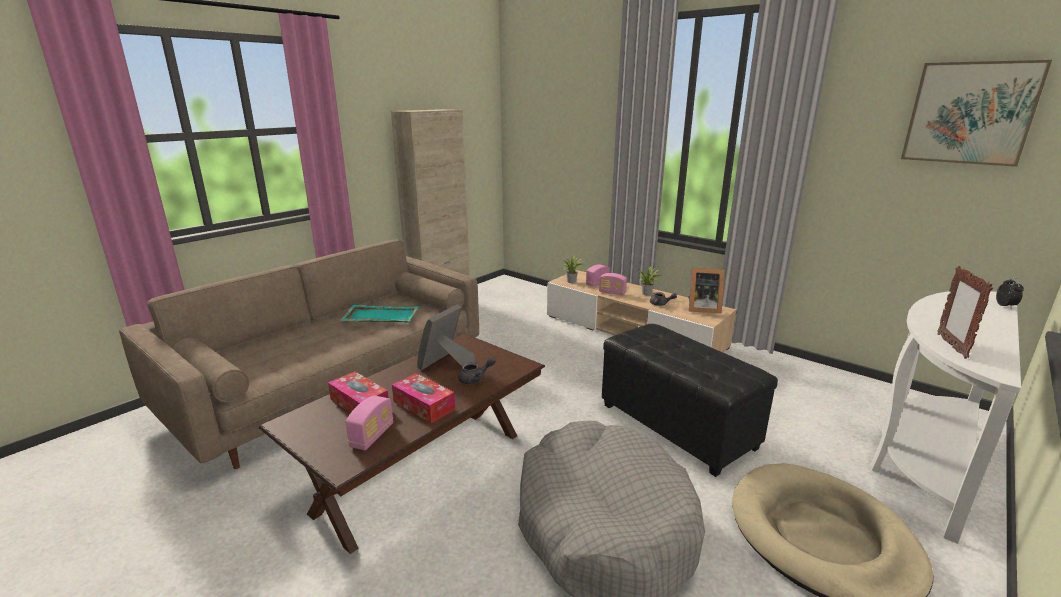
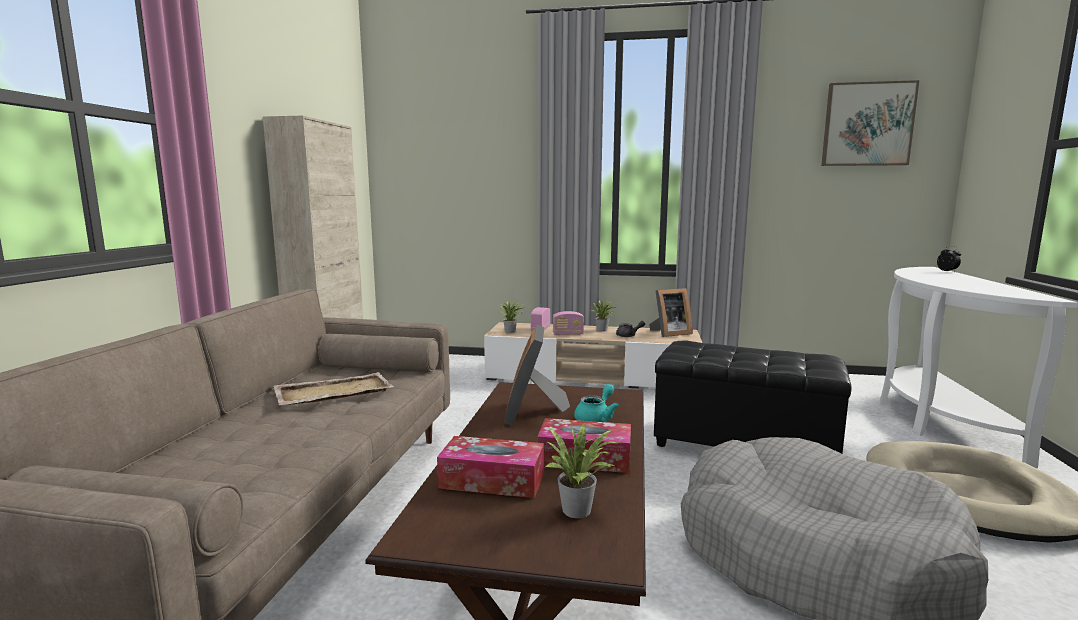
camera: 30 degrees left, 10 degrees down
turquoise tray [339,305,419,323] -> beige tray [273,372,394,405]
radio [345,396,393,451] -> potted plant [544,423,618,518]
grey teapot [458,357,496,384] -> turquoise teapot [574,384,619,422]
picture frame [937,266,993,359] -> none

